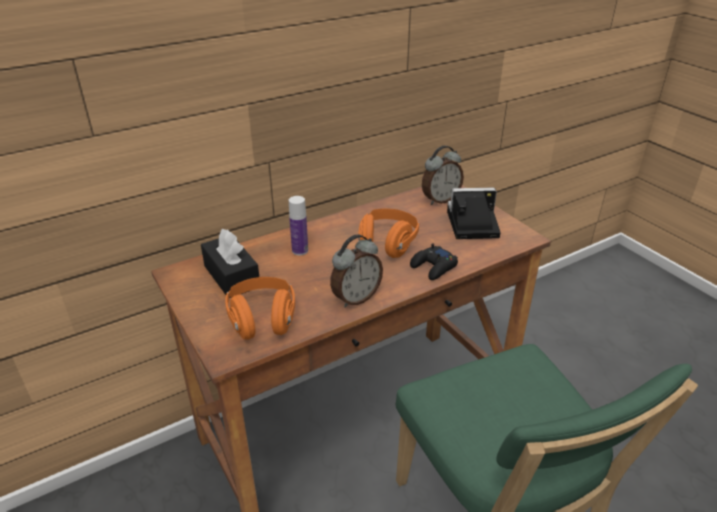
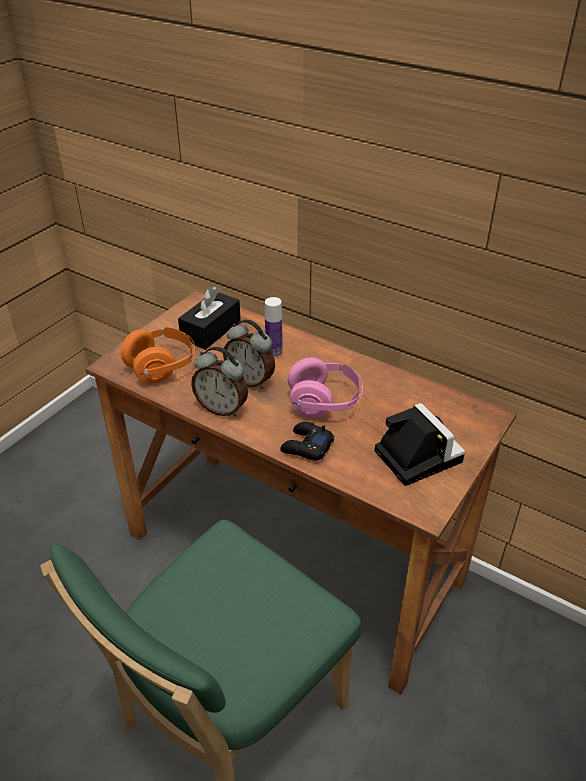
camera: 65 degrees right, 5 degrees up
orange headphones [358,209,419,258] -> pink headphones [288,357,363,418]
alarm clock [422,146,464,205] -> alarm clock moved to [223,319,275,389]

